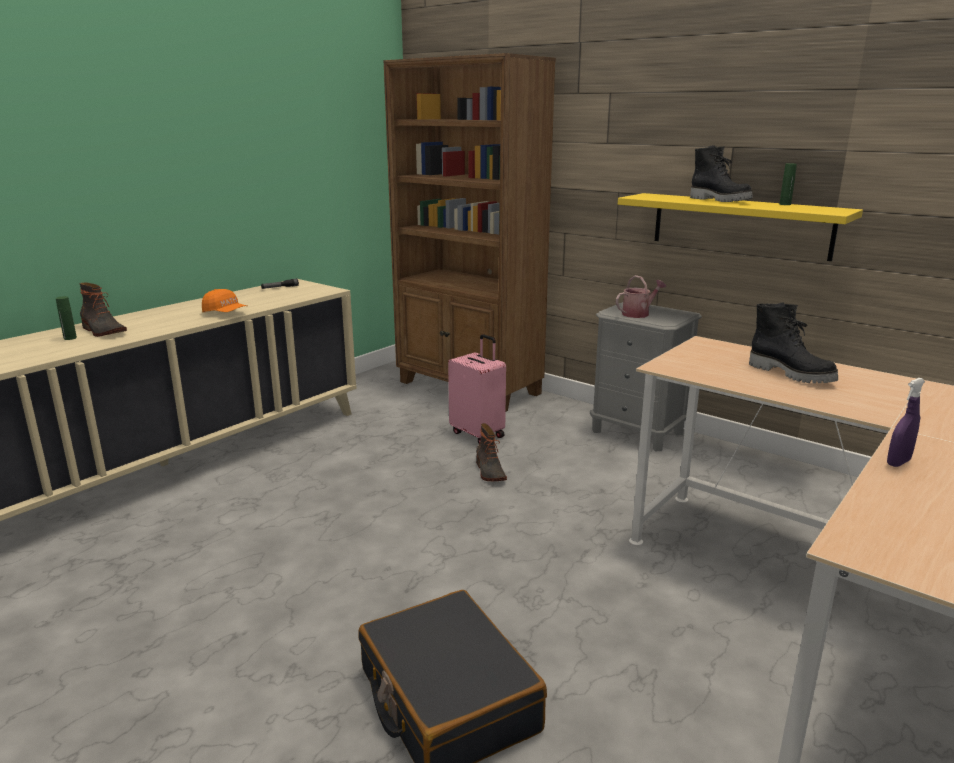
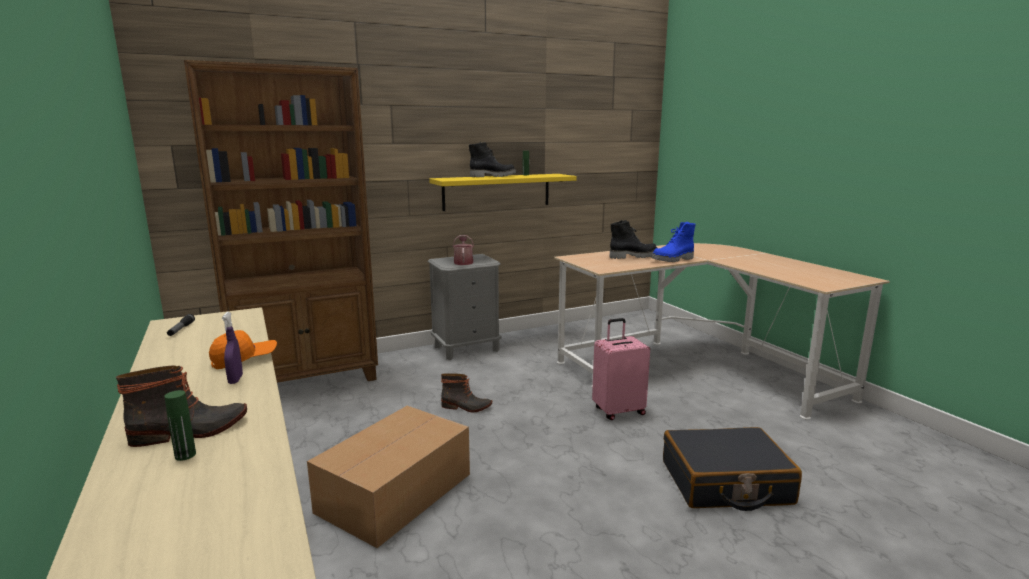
camera: 65 degrees left, 5 degrees down
pink suitcase [448,334,506,443] -> pink suitcase moved to [592,318,650,420]
purple spray bottle [887,378,925,467] -> purple spray bottle moved to [222,312,243,384]
none -> cardboard box [307,406,470,548]
none -> blue boot [651,222,696,262]

